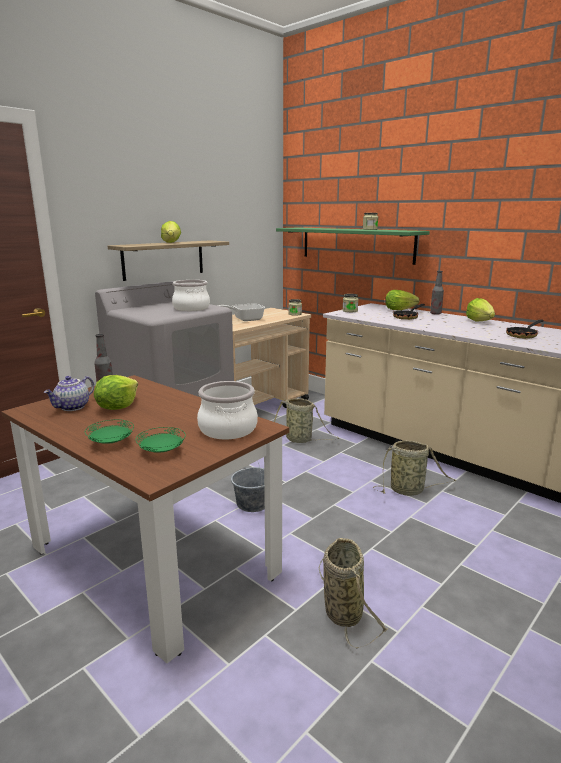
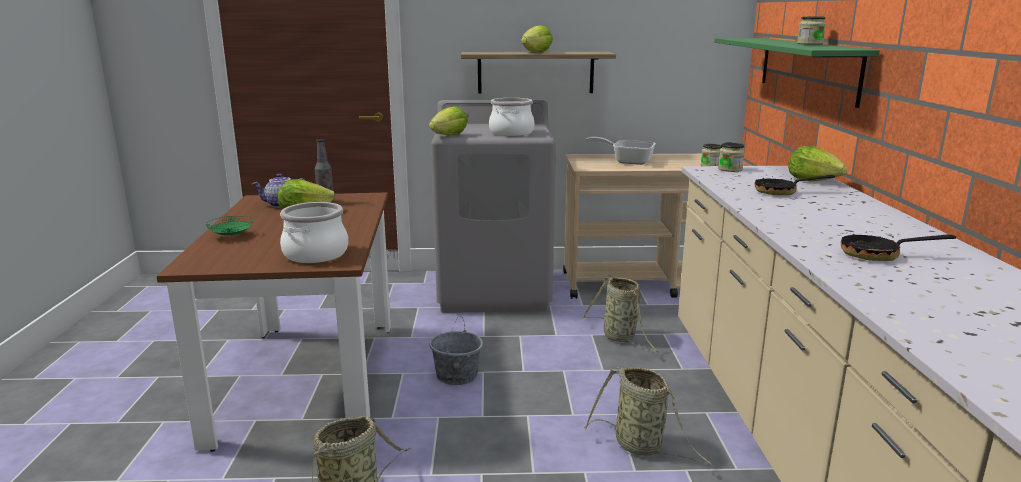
camera: 45 degrees right, 0 degrees up
green plate [136,427,186,453] -> none
bottle [430,271,444,315] -> none
lettuce [466,298,495,322] -> lettuce moved to [429,106,468,135]

